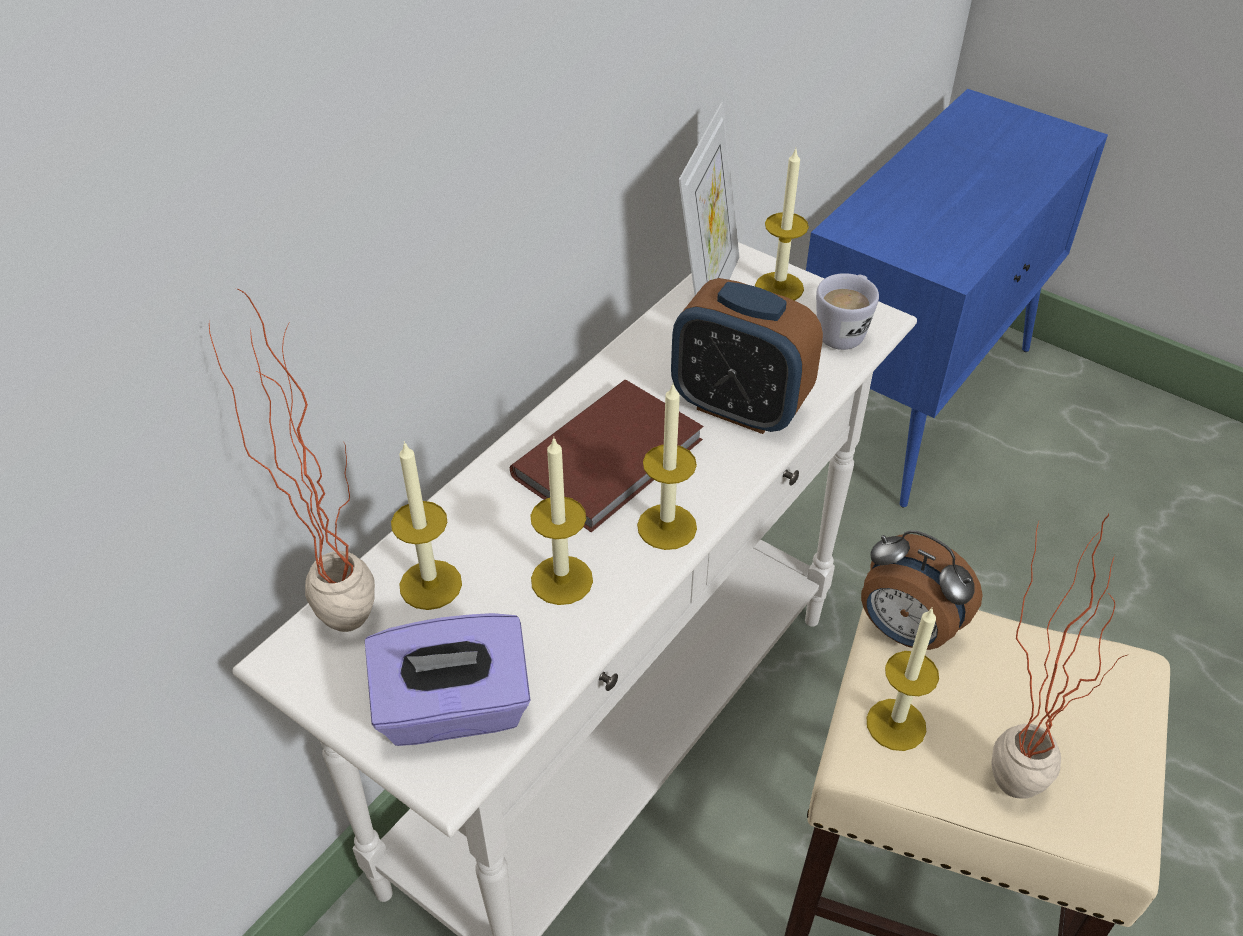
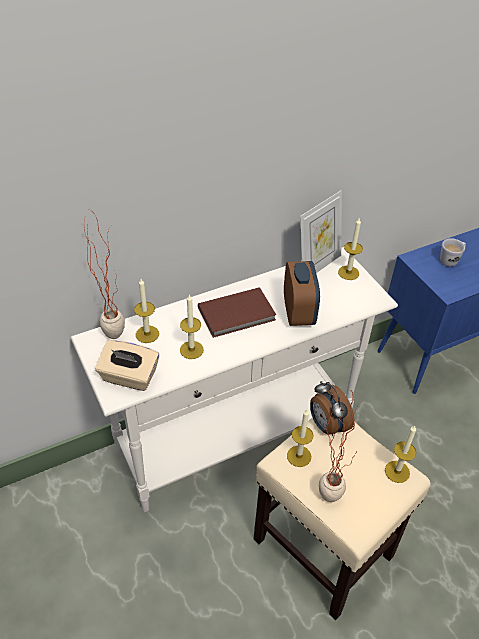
camera: 25 degrees right, 0 degrees up
purple tissue box [365,613,530,746] -> beige tissue box [95,340,159,391]
candle [637,382,697,550] -> candle moved to [385,426,417,483]
alarm clock [671,278,823,434] -> alarm clock turned 150 degrees counterclockwise [284,261,320,326]
white mug [816,273,879,350] -> white mug moved to [440,238,466,267]

